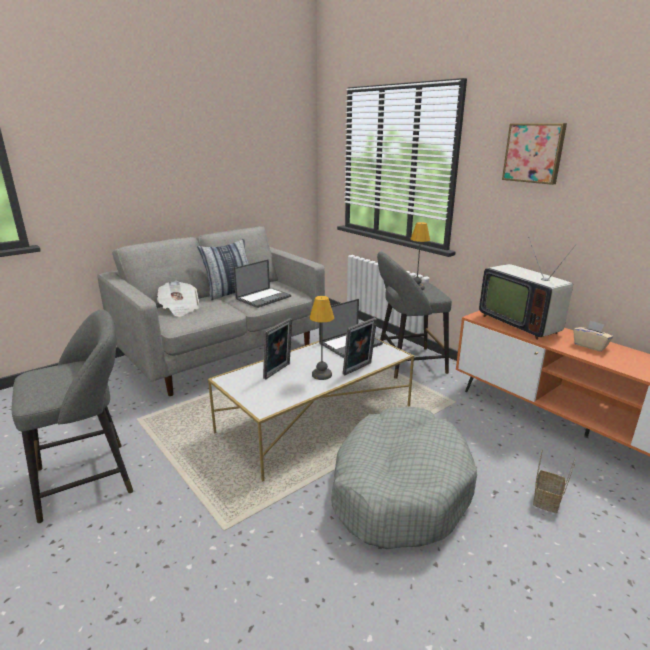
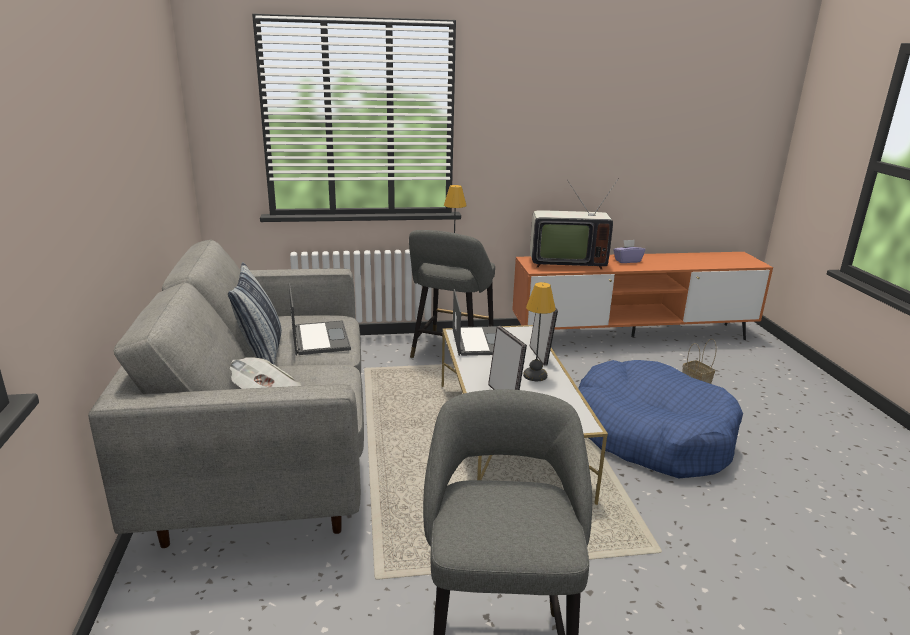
camera: 60 degrees left, 0 degrees up
grey dog bed [331,407,477,549] -> blue dog bed [578,360,743,478]
picture [502,123,567,185] -> none
beige tissue box [573,320,613,352] -> purple tissue box [613,240,645,263]

